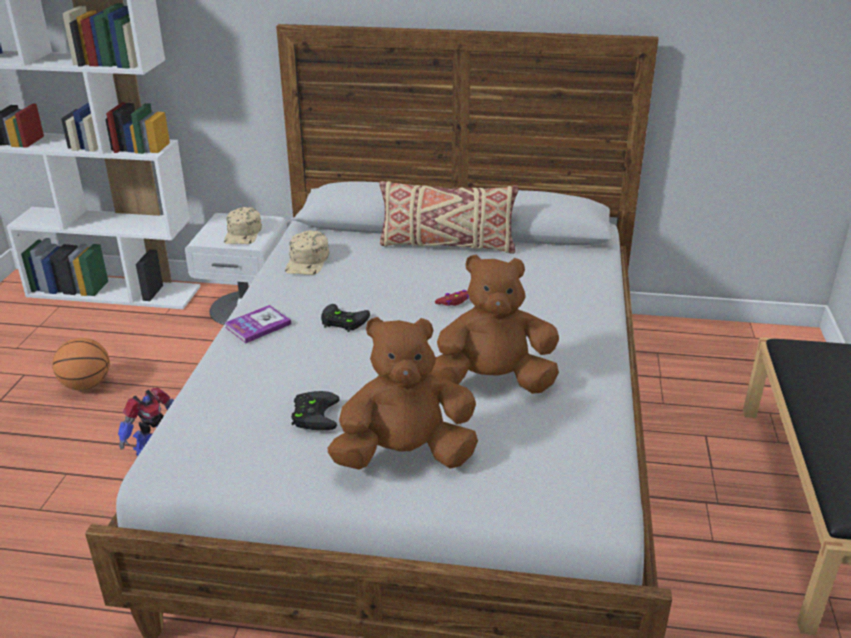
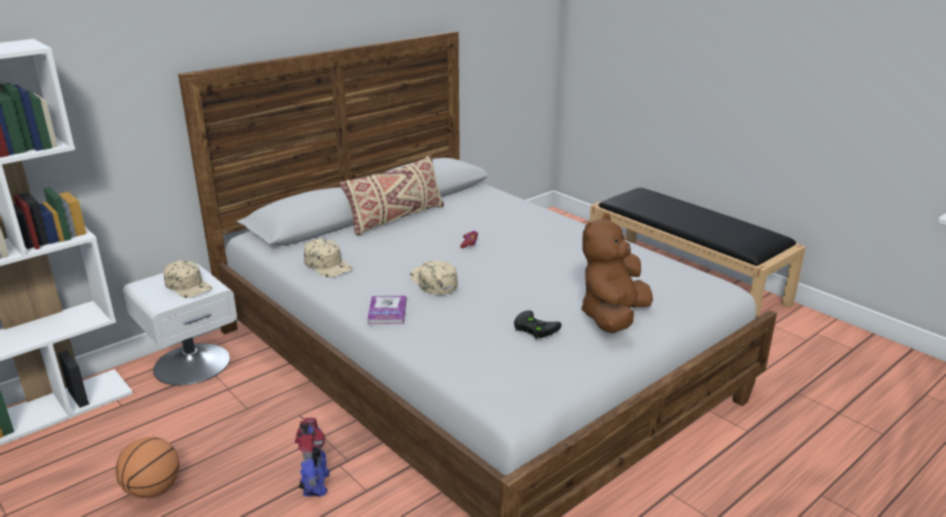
camera: 50 degrees left, 5 degrees down
black game controller [321,304,370,332] -> beige cap [410,261,458,295]
brown plush toy [429,255,559,394] -> none

